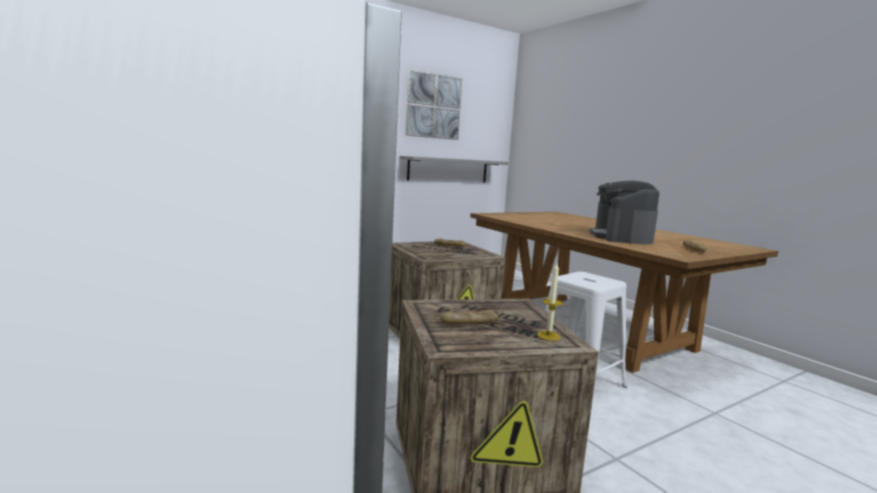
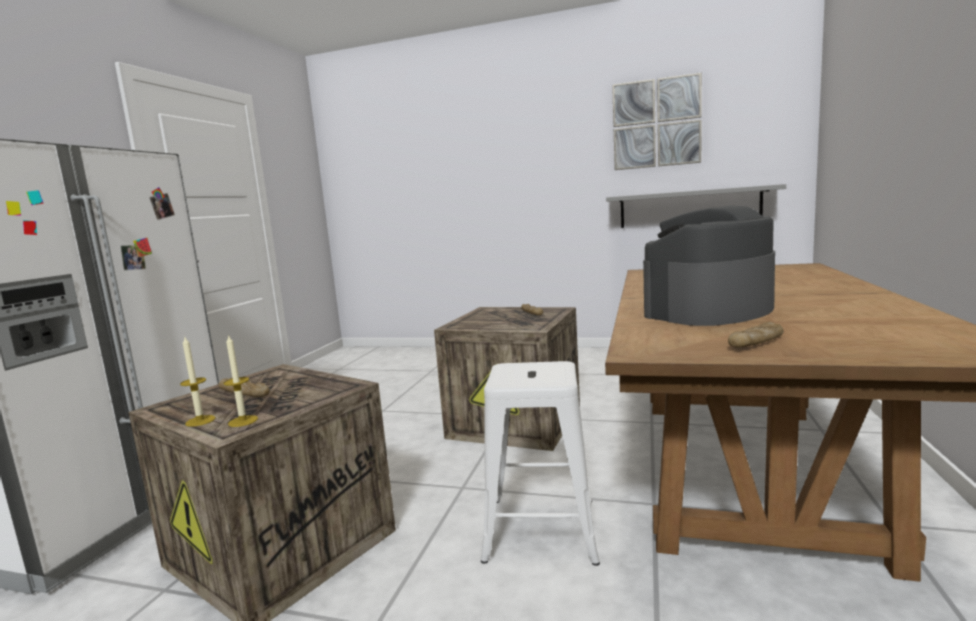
camera: 50 degrees right, 0 degrees up
none -> candle [180,337,216,427]

